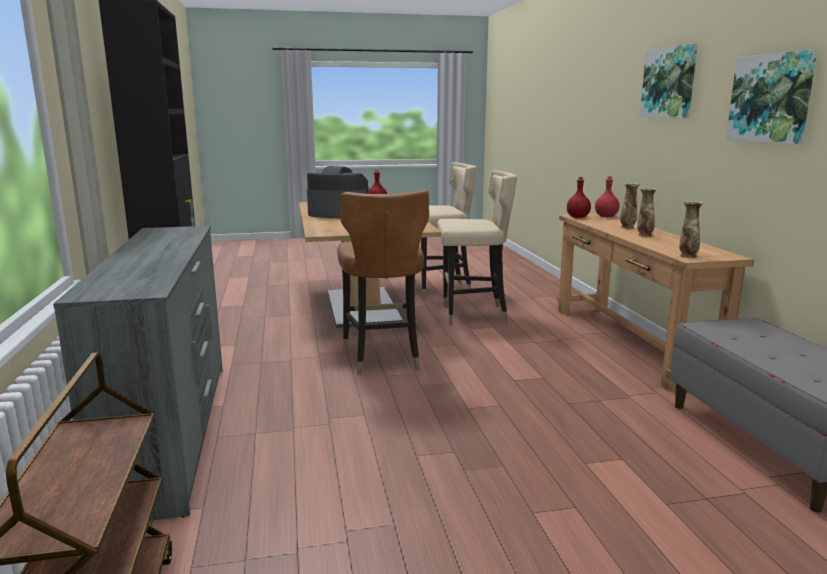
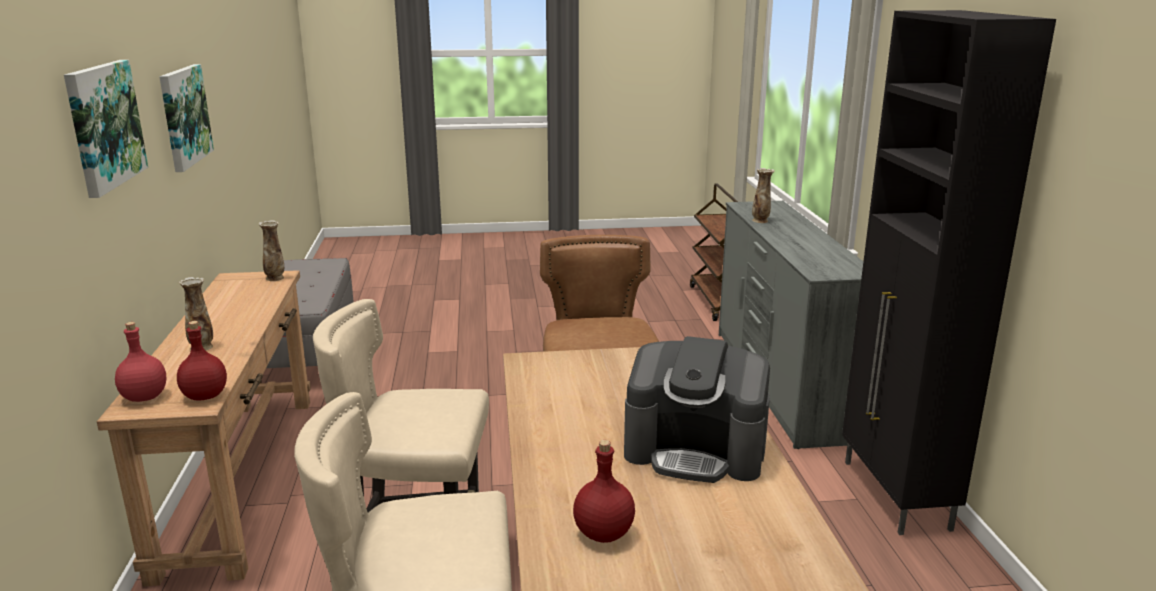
camera: 175 degrees left, 5 degrees up
vase [637,188,657,237] -> vase moved to [752,168,775,223]

